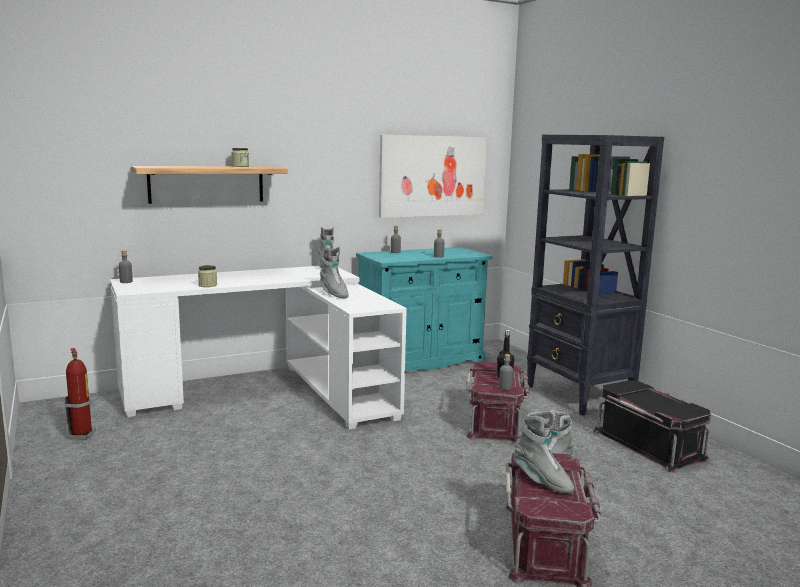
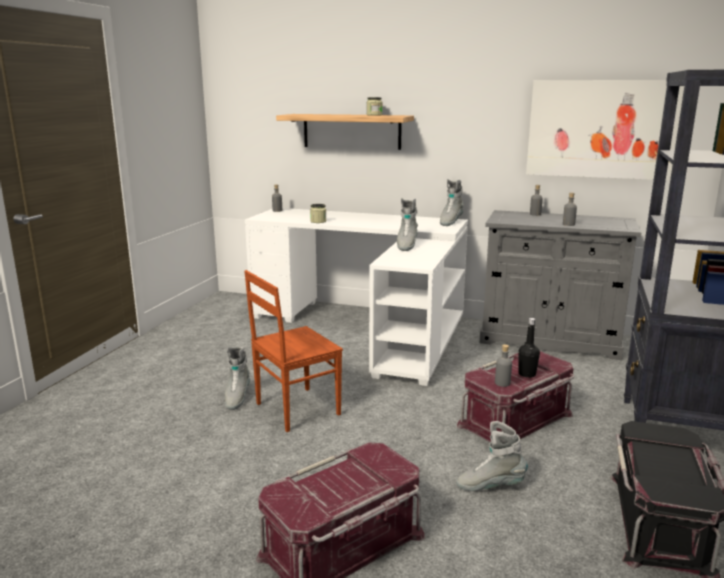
camera: 45 degrees right, 5 degrees up
fire extinguisher [64,348,96,440] -> none
turquoise cabinet [356,247,493,371] -> grey cabinet [480,210,641,360]
grey boot [514,411,574,493] -> grey boot moved to [225,347,250,410]
none -> brown chair [244,270,343,432]

